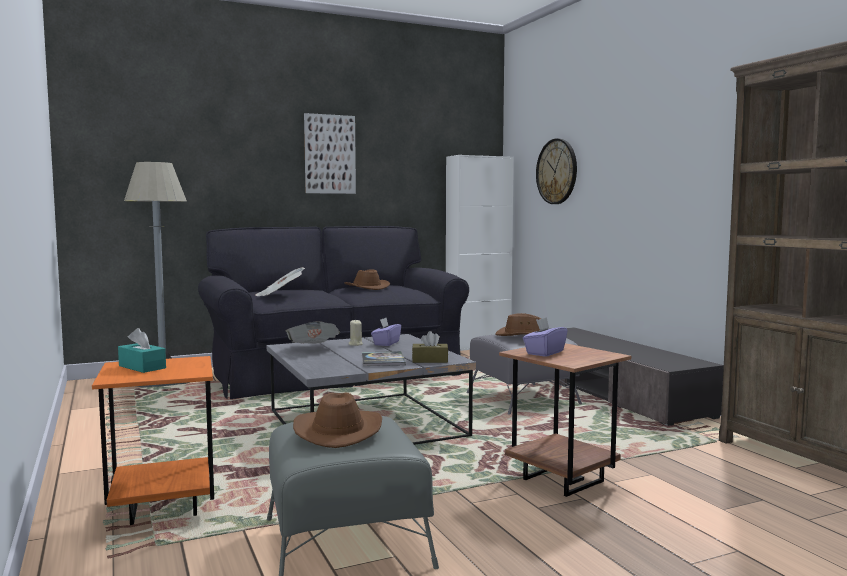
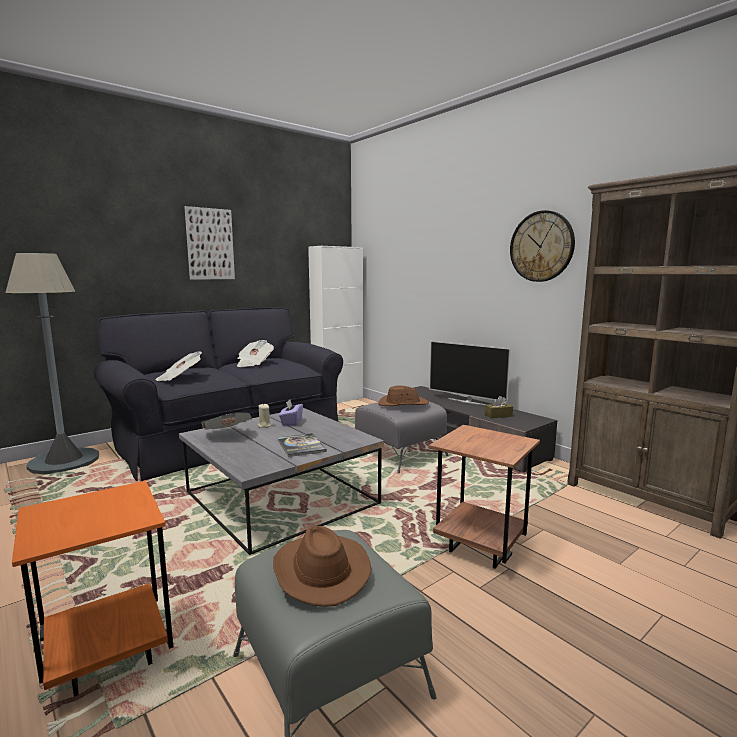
camera: 15 degrees left, 5 degrees up
turquoise tissue box [118,328,166,373] -> none
brown hat [344,269,390,290] -> newspaper [237,340,274,367]
brown tissue box [412,331,448,363] -> brown tissue box moved to [485,396,513,418]
purple tissue box [523,317,568,357] -> none
wall clock [536,139,577,204] -> wall clock moved to [510,210,575,282]
none -> television [429,341,511,405]

